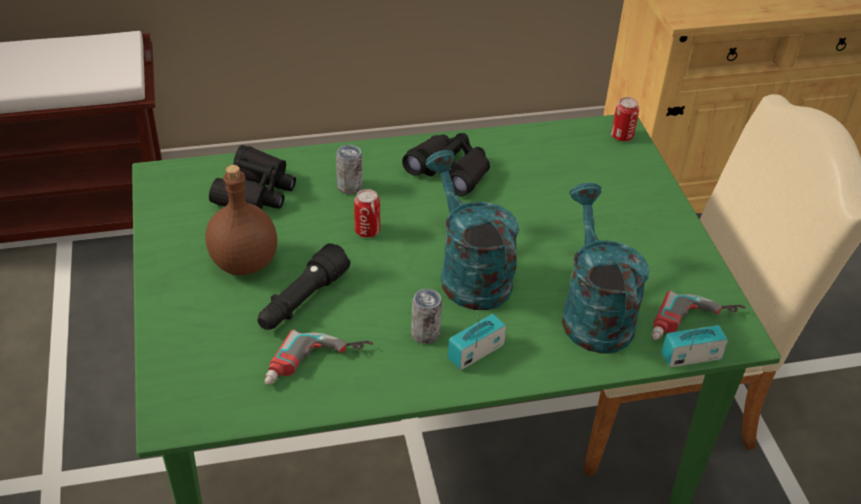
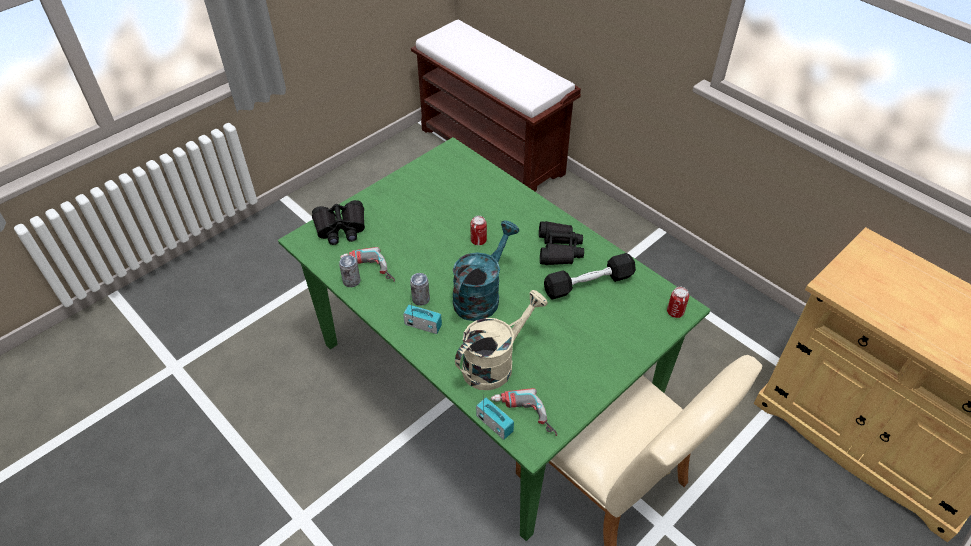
camera: 60 degrees right, 5 degrees up
brown bottle [205,165,277,275] -> none
black binoculars [209,145,296,209] -> black binoculars moved to [312,200,365,245]
black flashlight [258,243,350,330] -> none
can [336,145,363,194] -> can moved to [339,255,361,287]
turquoise watering can [562,183,649,354] -> beige watering can [455,290,548,390]
none -> black dumbbell [544,253,636,300]

